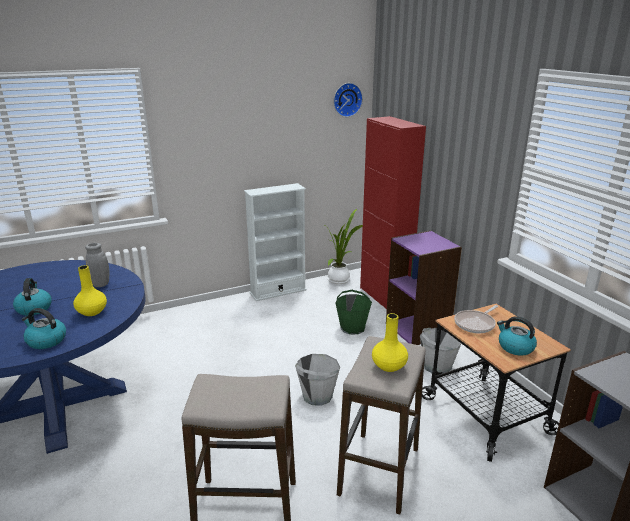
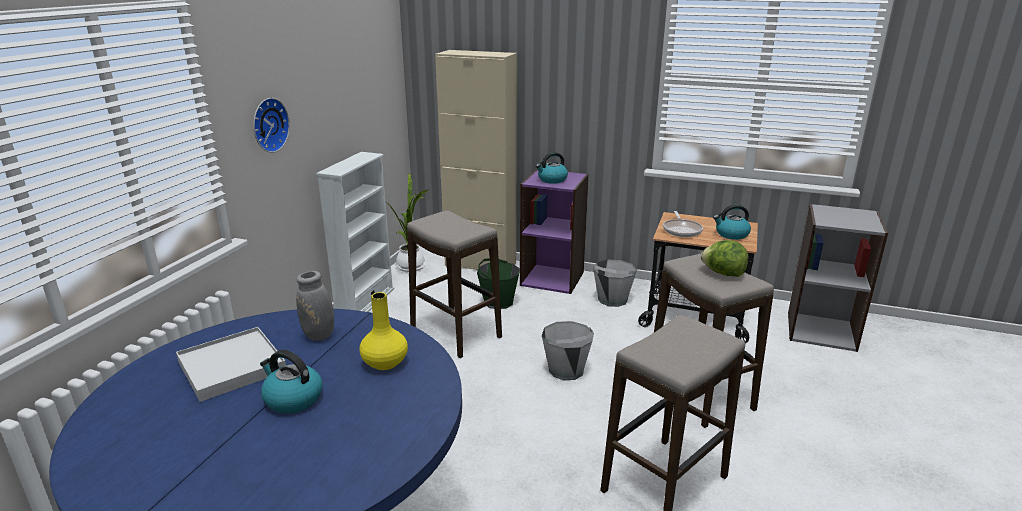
camera: 45 degrees left, 0 degrees up
kettle [22,308,66,349] -> kettle moved to [536,152,568,184]
wall clock [334,83,363,117] -> wall clock moved to [253,98,290,153]
red cabinet [360,116,426,309] -> beige cabinet [435,50,517,270]
yellow vase [372,313,408,372] -> lettuce [701,240,748,277]
none -> white tray [176,327,286,402]
none -> stool [407,211,502,358]

